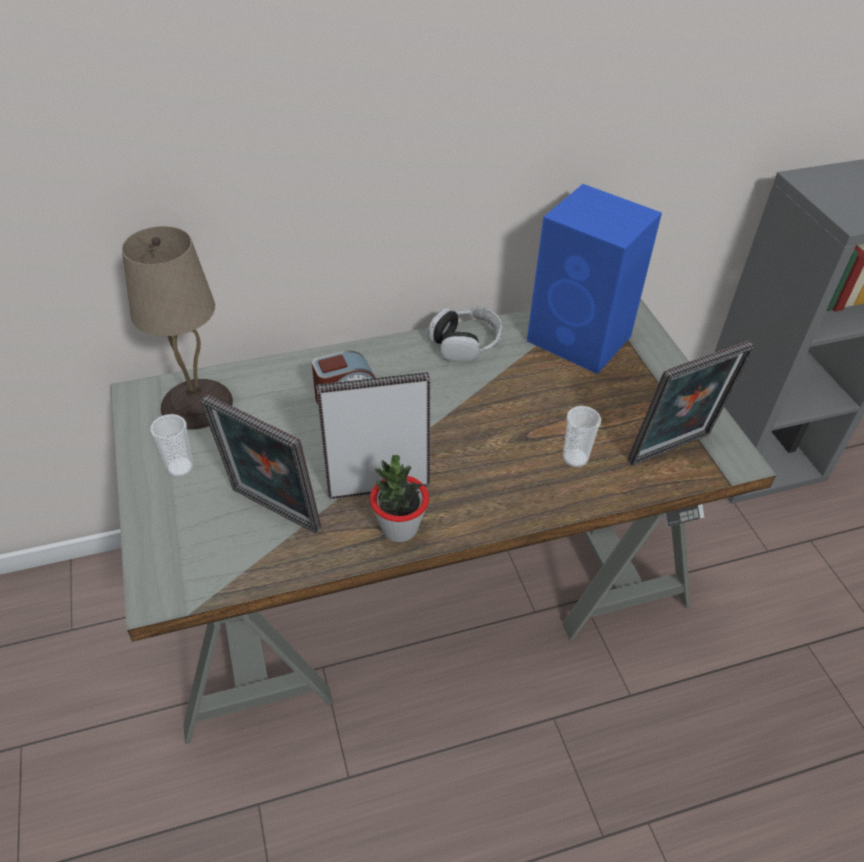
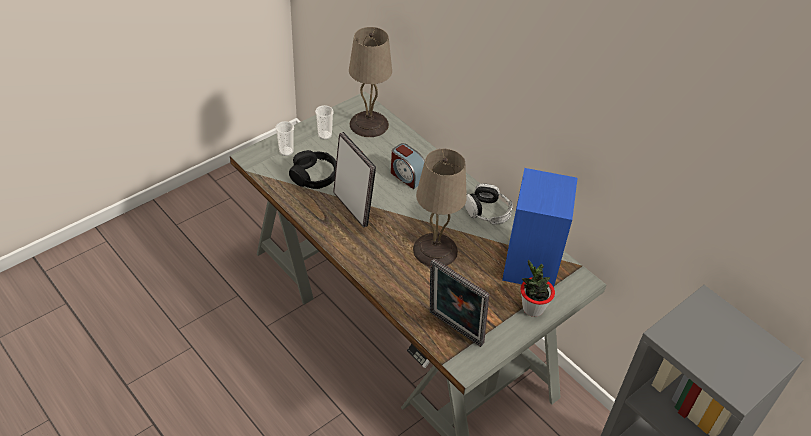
camera: 65 degrees right, 0 degrees up
picture frame [200,394,321,534] -> black headphones [289,150,336,189]
potted plant [370,455,429,542] -> potted plant moved to [521,260,555,317]
cup [563,406,601,467] -> cup moved to [275,121,294,156]
none -> beige table lamp [413,149,467,266]

